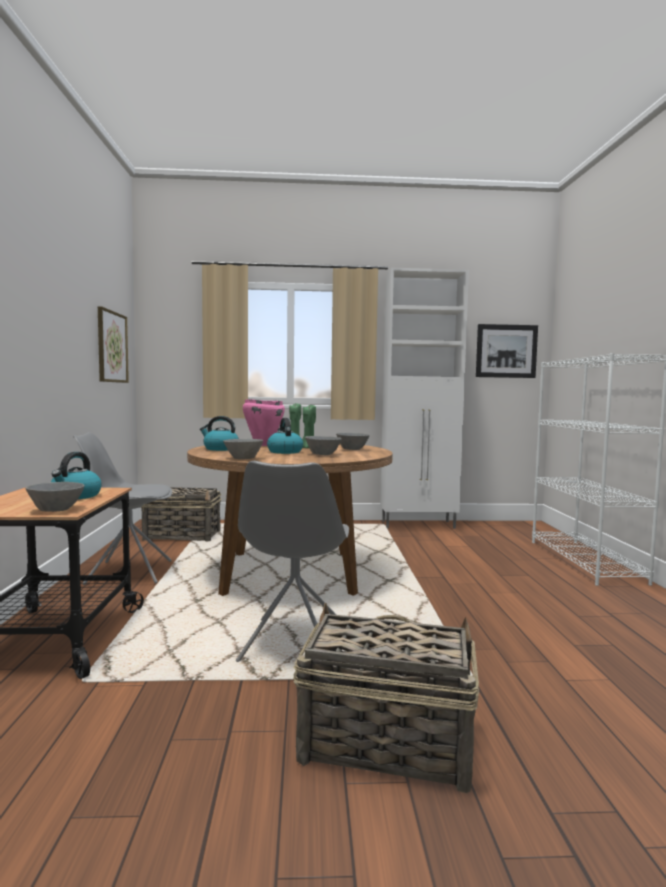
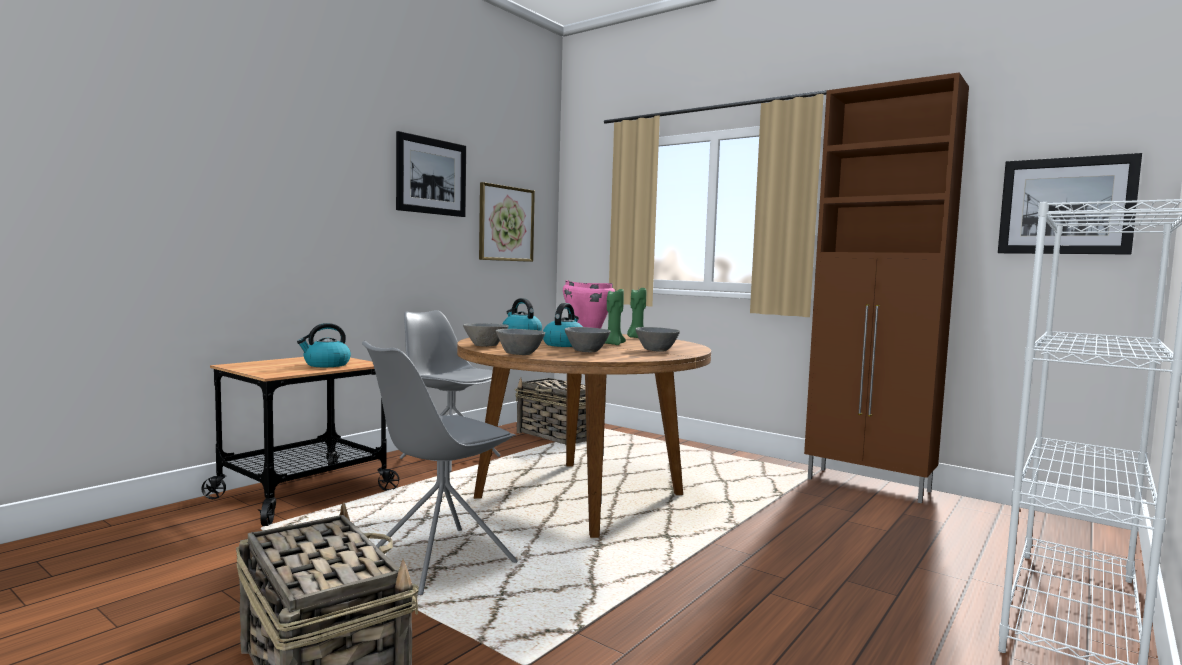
camera: 40 degrees right, 0 degrees up
grey bowl [25,482,85,512] -> grey bowl moved to [496,329,545,355]
white cabinet [380,268,469,529] -> brown cabinet [804,72,969,503]
none -> picture [396,131,466,217]

